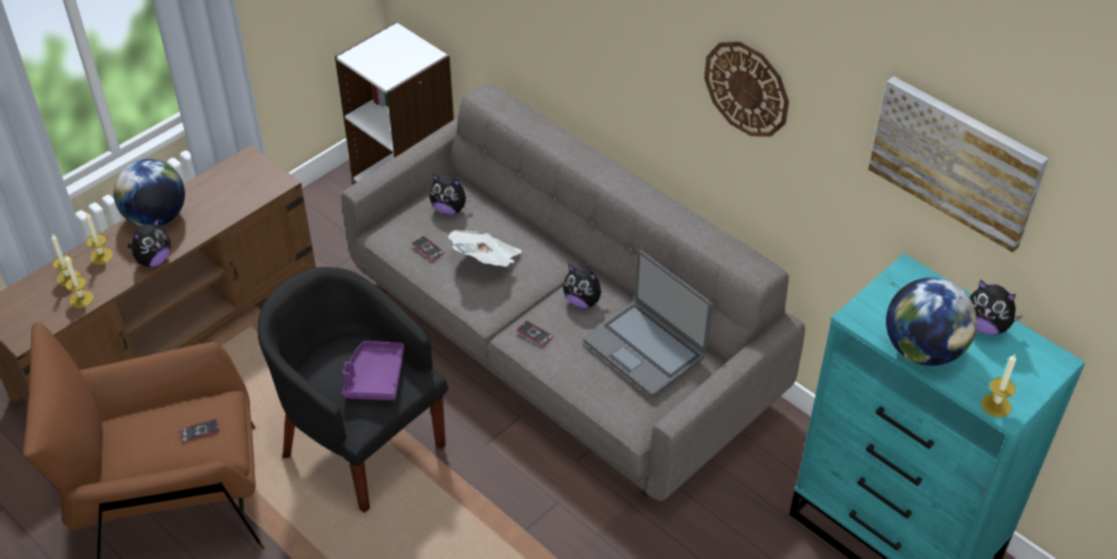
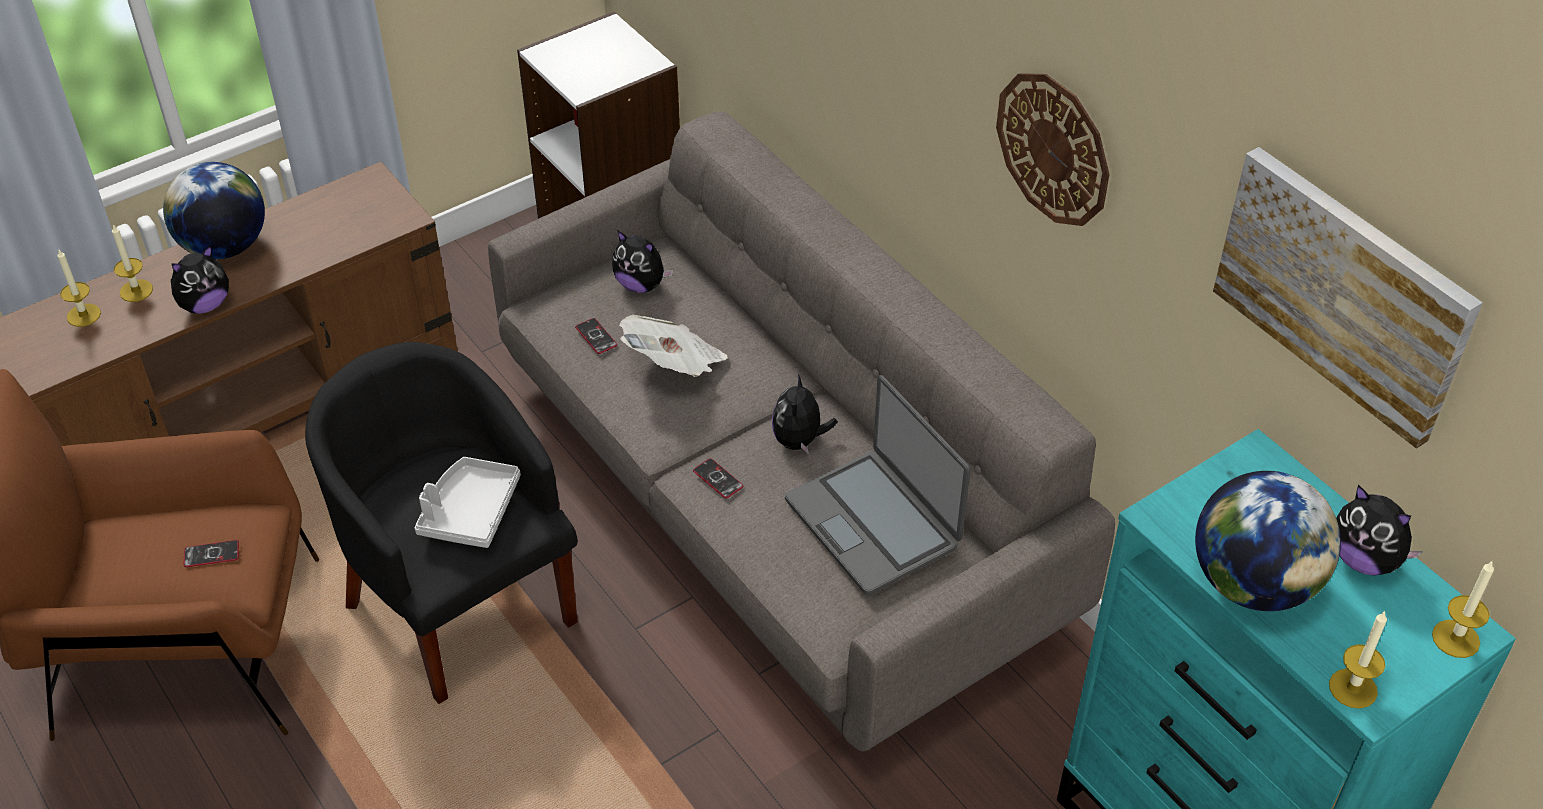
camera: 10 degrees right, 0 degrees up
candle [64,254,94,308] -> candle moved to [1432,561,1494,658]
purple tray [342,341,404,400] -> grey tray [414,457,521,548]
plush toy [563,264,608,308] -> plush toy turned 60 degrees clockwise [772,374,838,454]

